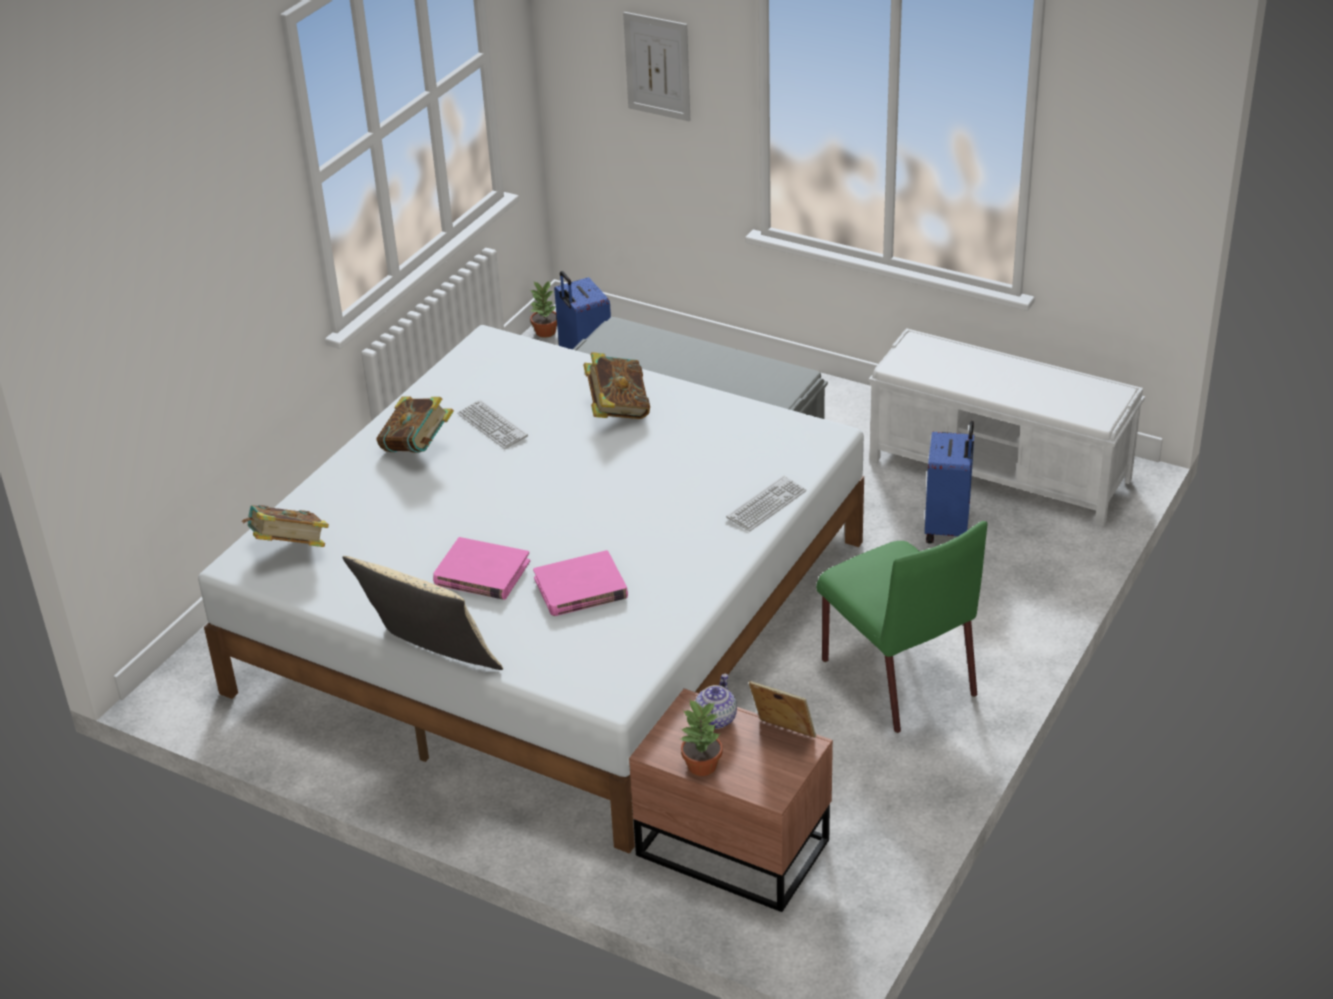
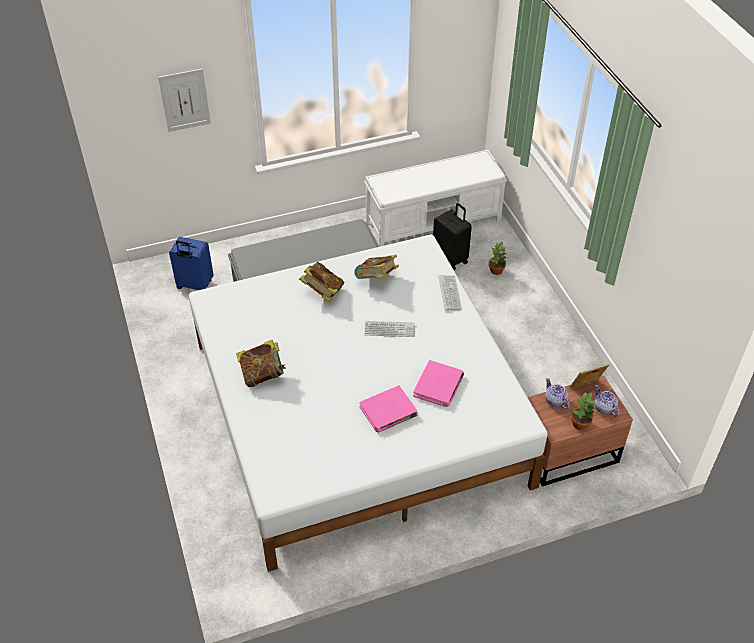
camera: 50 degrees left, 10 degrees up
book [242,505,329,547] -> book moved to [354,255,399,279]
beige pillow [342,556,503,670] -> none
keyboard [457,399,528,449] -> keyboard moved to [364,321,415,337]
potted plant [530,282,557,337] -> potted plant moved to [488,241,507,275]
green chair [816,521,987,733] -> none
blue suitcase [925,421,974,544] -> black suitcase [433,203,472,271]
none -> teapot [594,385,620,416]

